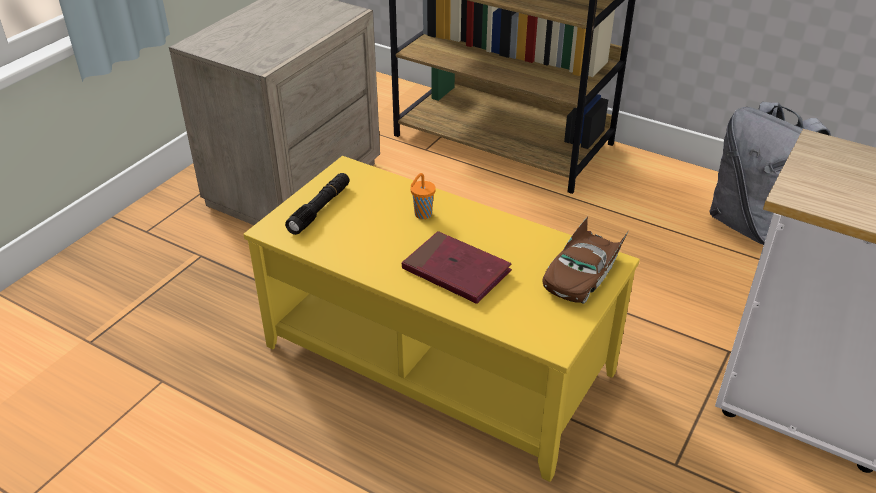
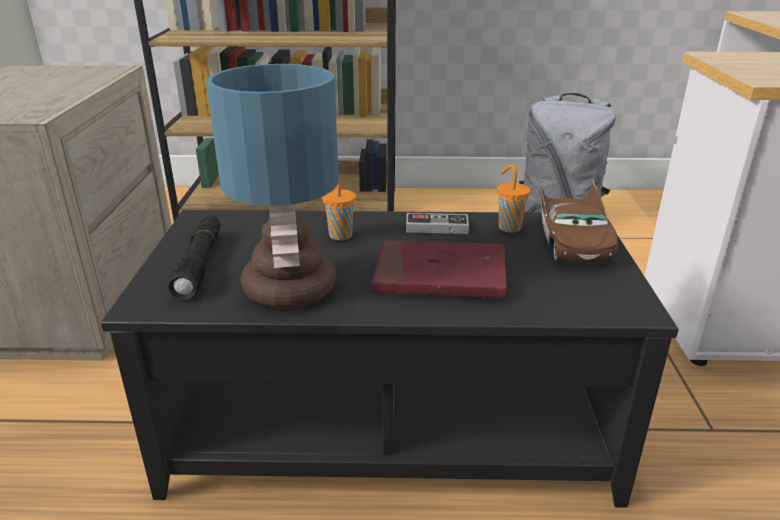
camera: 30 degrees left, 10 degrees down
yellow coffee table [243,156,640,482] -> black coffee table [101,210,678,508]
none -> table lamp [206,64,339,308]
none -> game controller [406,213,469,234]
none -> orange cup [497,164,530,233]

